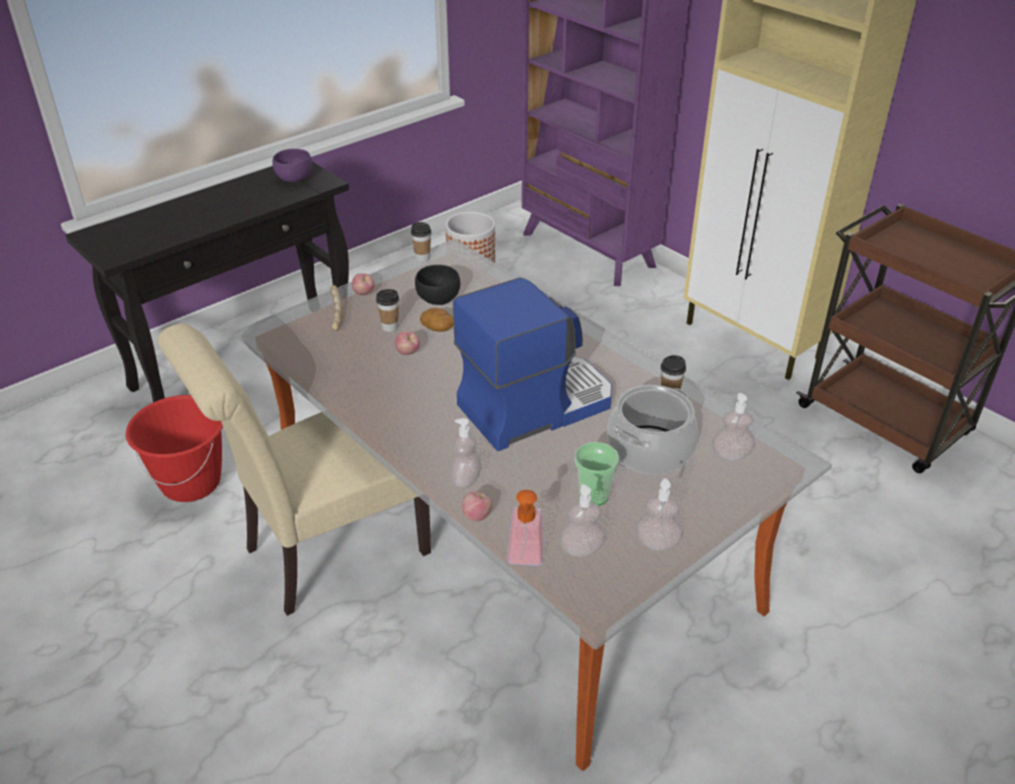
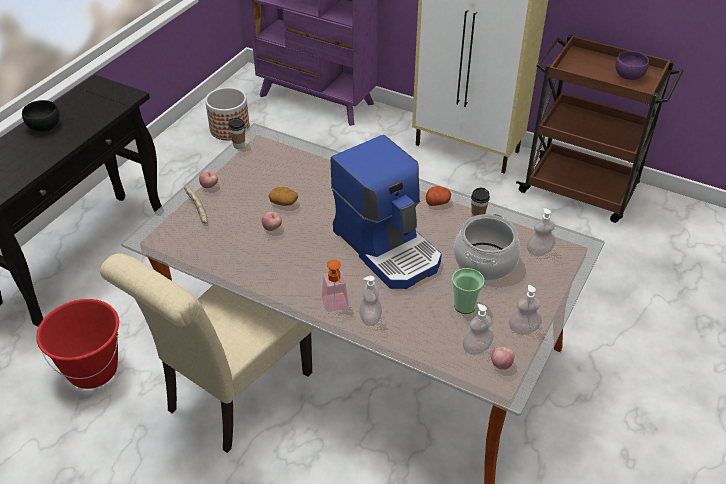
camera: 20 degrees left, 5 degrees up
purple bowl [272,149,312,182] -> purple bowl moved to [616,51,649,80]
cup [376,289,399,332] -> none
black bowl [415,265,460,305] -> black bowl moved to [22,100,59,132]
coffee machine [453,277,612,451] -> coffee machine turned 105 degrees clockwise [331,135,442,289]
apple [462,491,492,521] -> apple moved to [491,347,514,370]
soap dispenser [507,490,544,566] -> soap dispenser moved to [321,260,349,312]
none -> potato [426,186,451,206]

